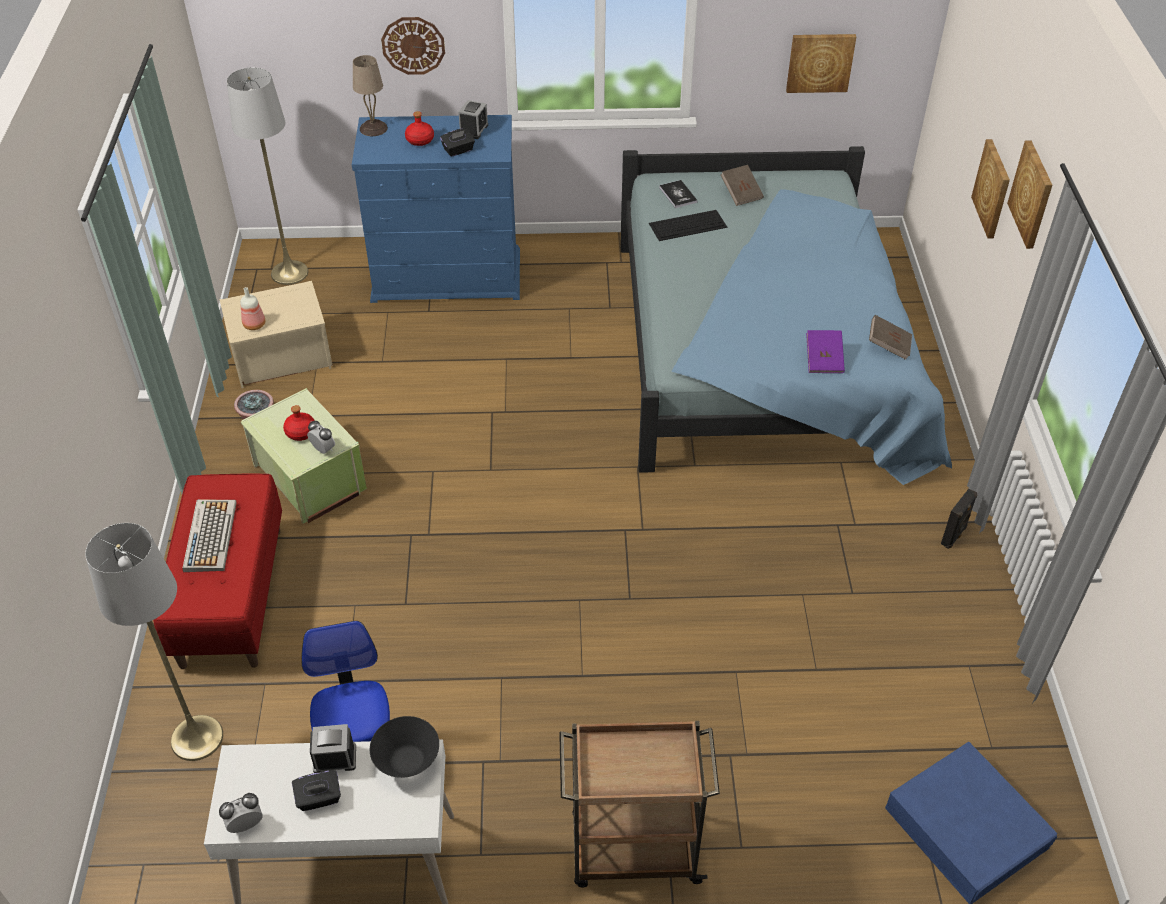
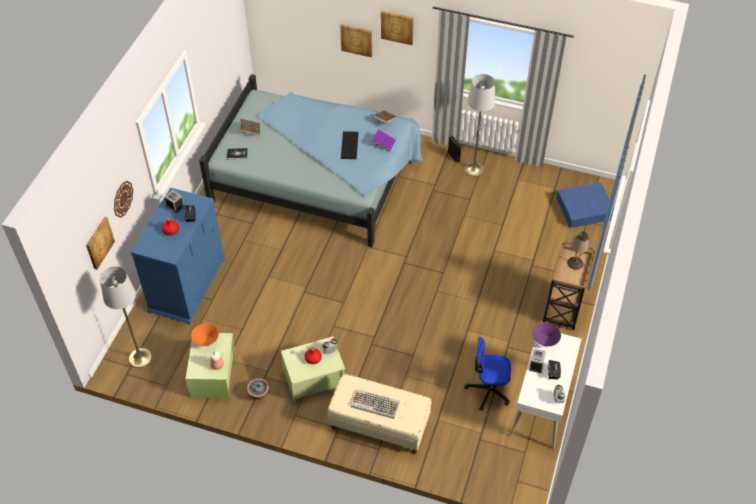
camera: 70 degrees left, 5 degrees up
grey floor lamp [85,523,223,761] -> grey floor lamp moved to [464,74,495,177]
red bench [153,473,282,669] -> beige bench [328,374,431,454]
beige storage box [219,281,333,388] -> green storage box [185,333,236,398]
beige table lamp [353,55,388,136] -> beige table lamp moved to [567,231,589,270]
black bowl [370,716,439,778] -> purple bowl [532,323,561,346]
keyboard [649,210,727,241] -> keyboard moved to [341,131,359,159]
picture [786,34,856,93] -> picture moved to [86,217,115,269]
none -> orange bowl [191,323,219,346]

